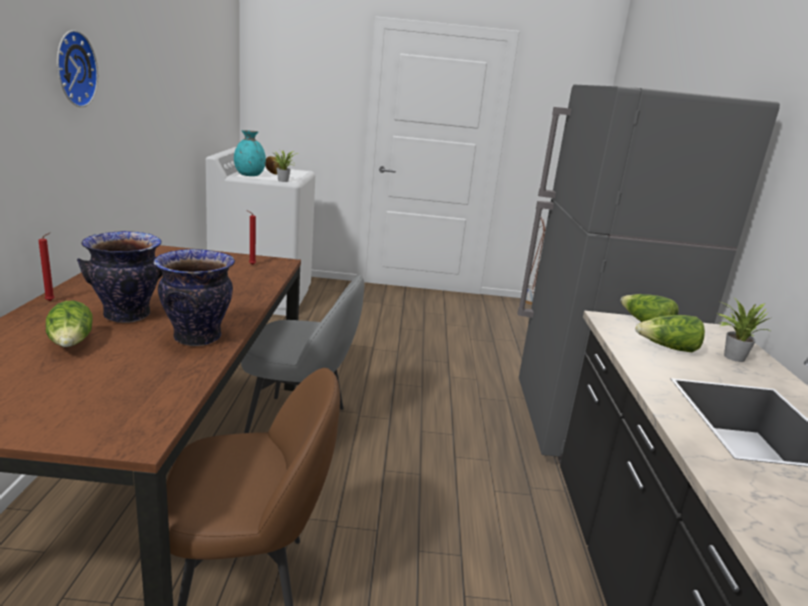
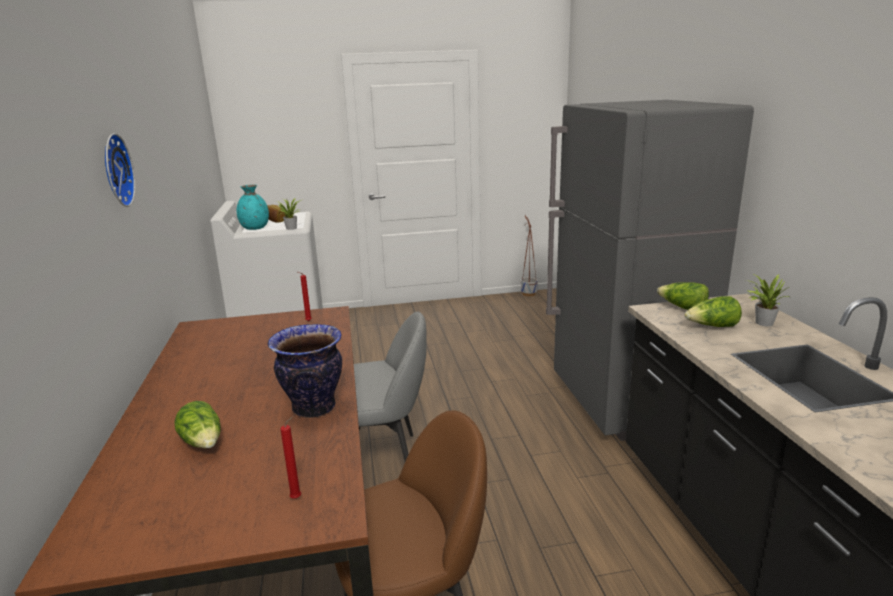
camera: 10 degrees left, 0 degrees up
red candle [38,232,55,301] -> red candle moved to [281,416,301,499]
vase [77,231,163,323] -> none

